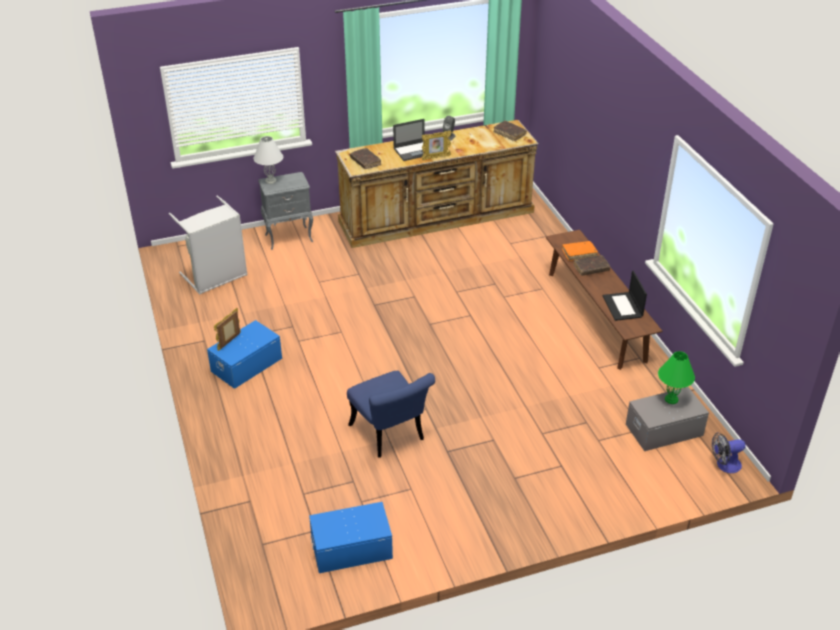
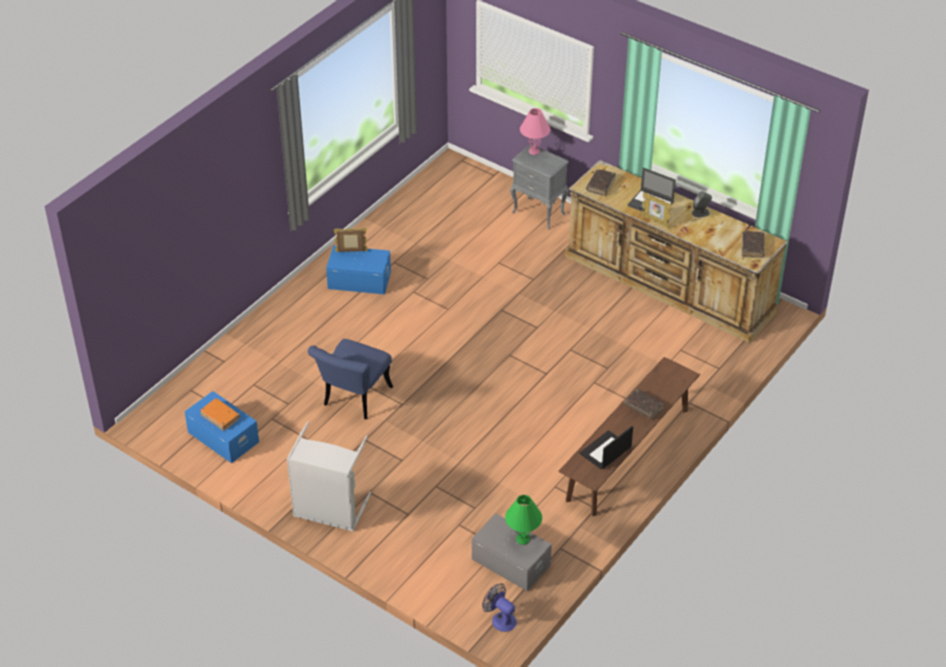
camera: 55 degrees right, 5 degrees up
grey laundry basket [169,195,248,294] -> grey laundry basket moved to [287,421,371,532]
white table lamp [253,136,283,184] -> pink table lamp [520,108,550,155]
orange book [562,241,598,261] -> orange book moved to [200,398,240,431]

